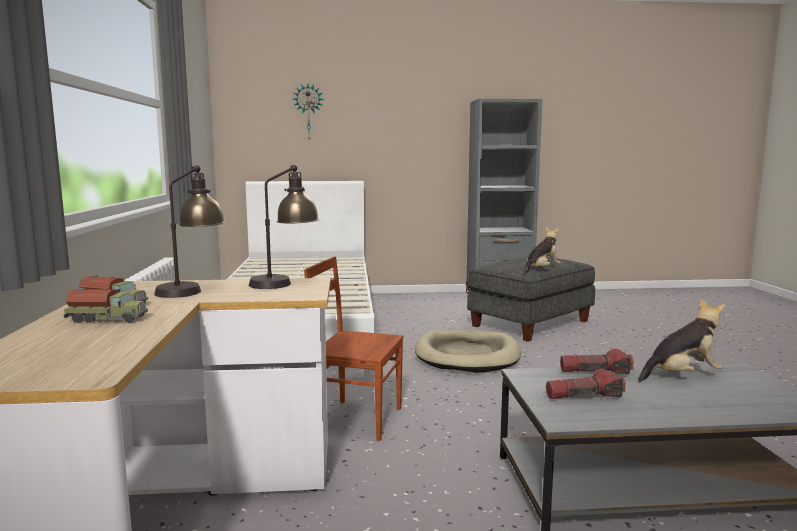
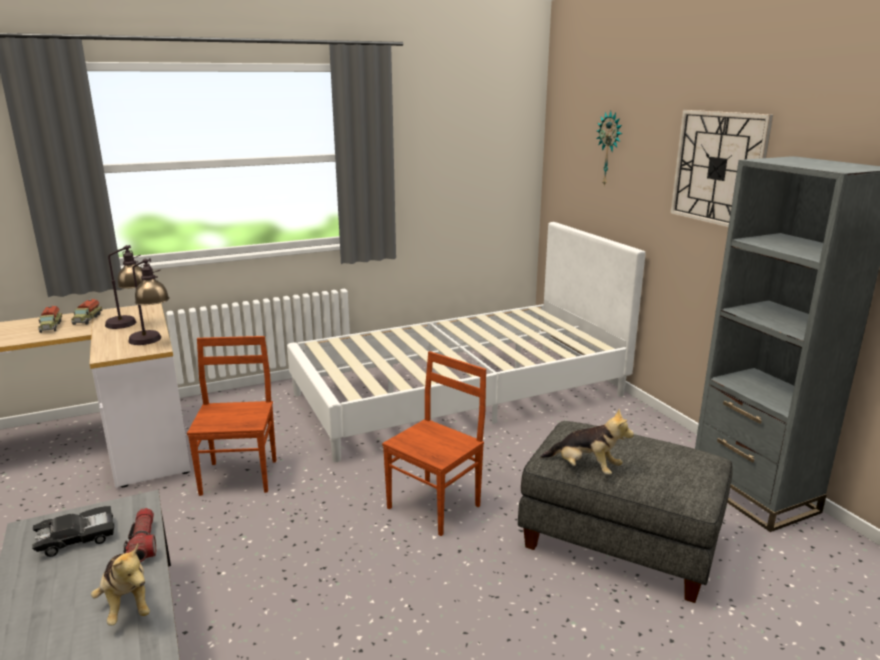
camera: 70 degrees right, 10 degrees up
beige dog bed [415,330,521,373] -> brown chair [382,351,486,536]
flashlight [546,369,626,399] -> black toy car [32,506,114,557]
none -> wall clock [670,110,773,227]

